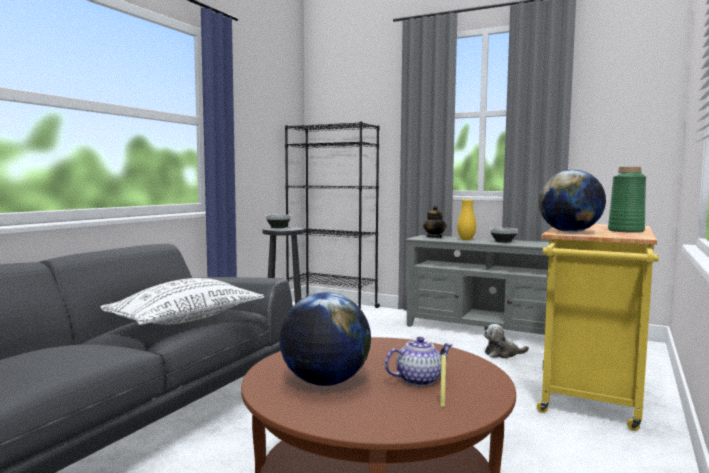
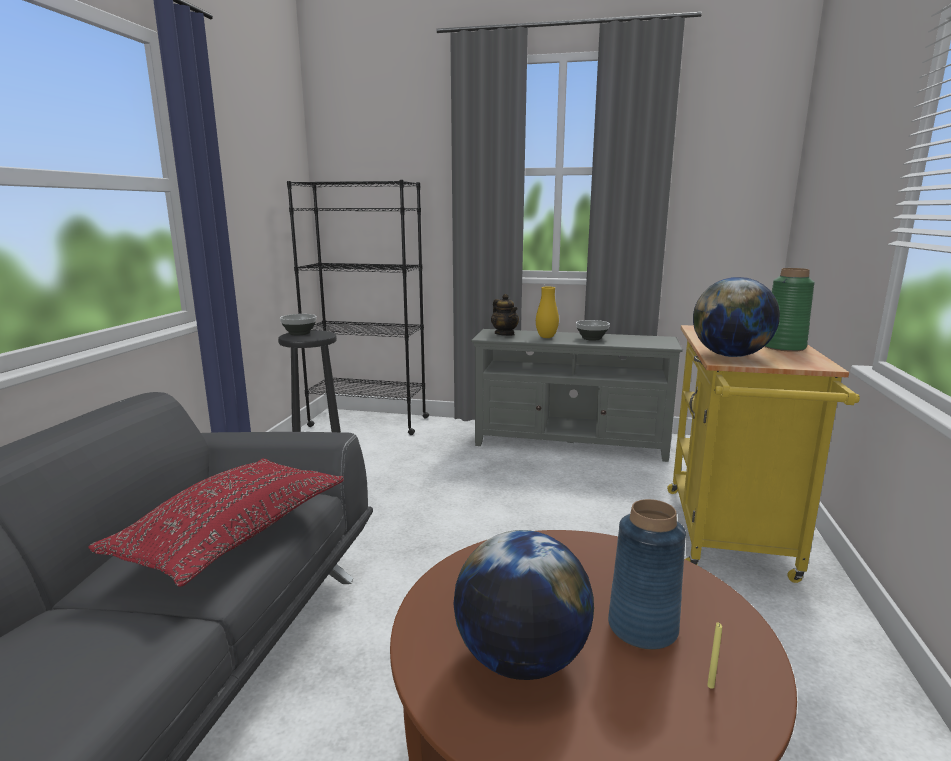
camera: 15 degrees left, 10 degrees up
white pillow [100,278,264,325] -> red pillow [88,458,344,587]
teapot [385,337,453,386] -> blue vase [608,499,686,650]
plush toy [484,324,529,358] -> none

